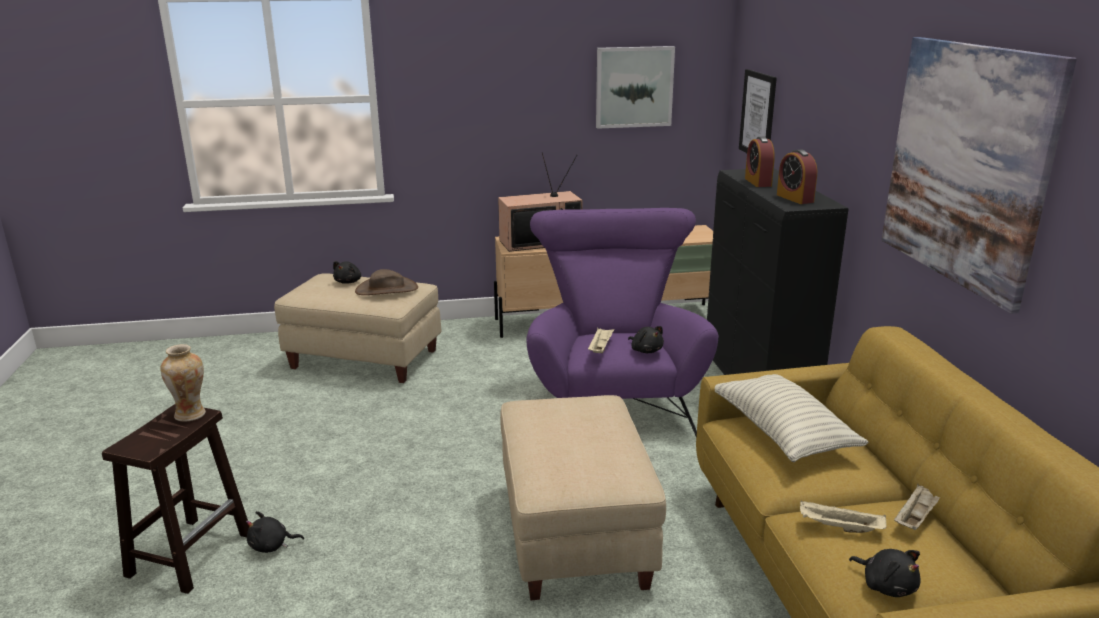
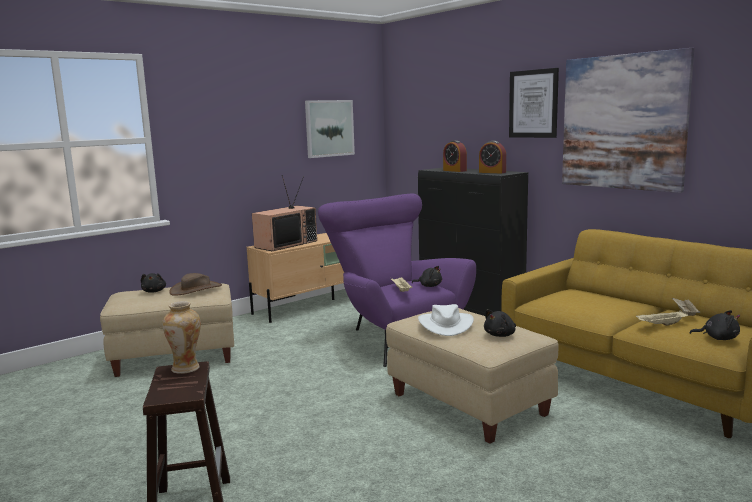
camera: 30 degrees left, 10 degrees down
black plush toy [246,511,304,553] -> black plush toy moved to [484,309,516,337]
pillow [715,374,868,462] -> none
picture [739,69,777,153] -> picture moved to [509,68,559,138]
none -> white hat [418,304,474,336]

